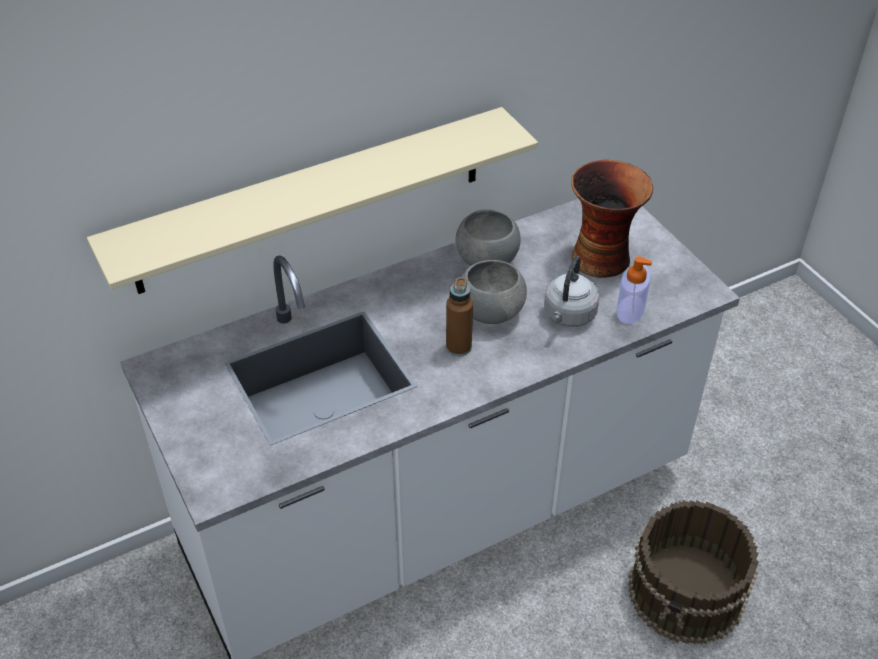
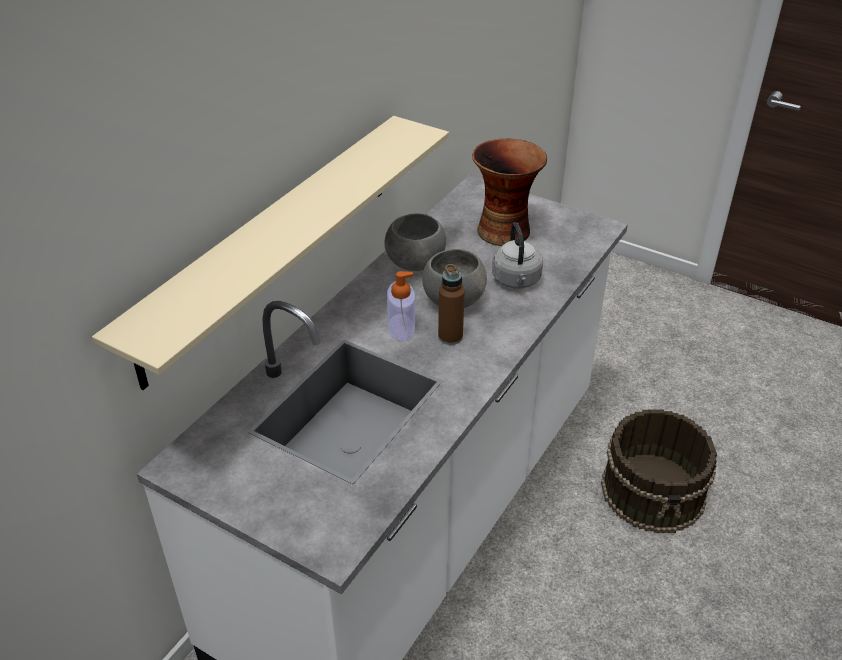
camera: 30 degrees left, 5 degrees down
soap dispenser [616,256,652,324] -> soap dispenser moved to [387,271,415,341]

